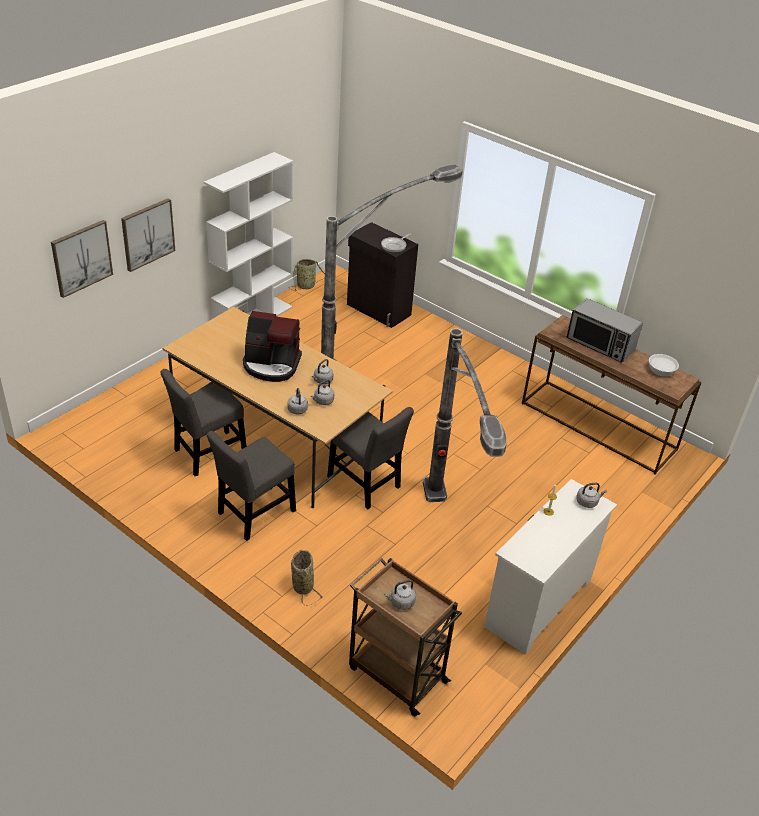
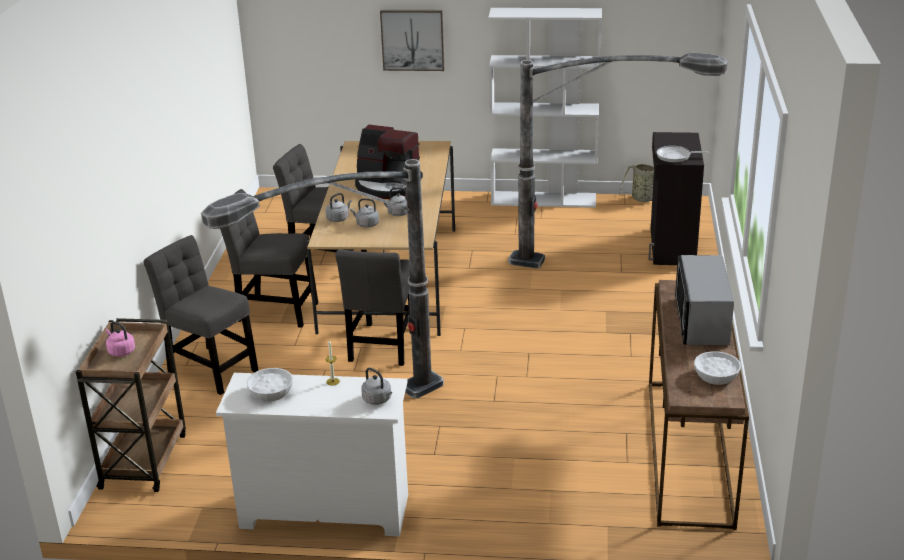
camera: 60 degrees right, 10 degrees down
picture [51,220,113,298] -> none
coffee machine [243,311,302,382] -> coffee machine turned 45 degrees counterclockwise [355,125,423,199]
basket [291,549,324,606] -> grey chair [144,235,258,395]
grey kettle [384,580,416,610] -> pink kettle [105,321,135,357]
none -> white bowl [246,368,293,402]

